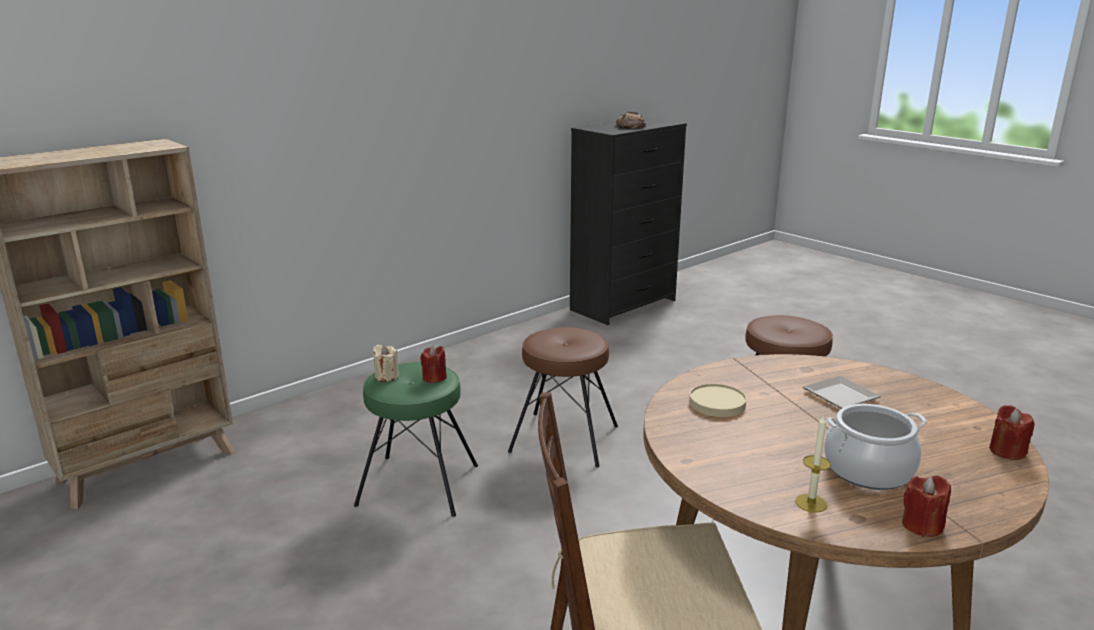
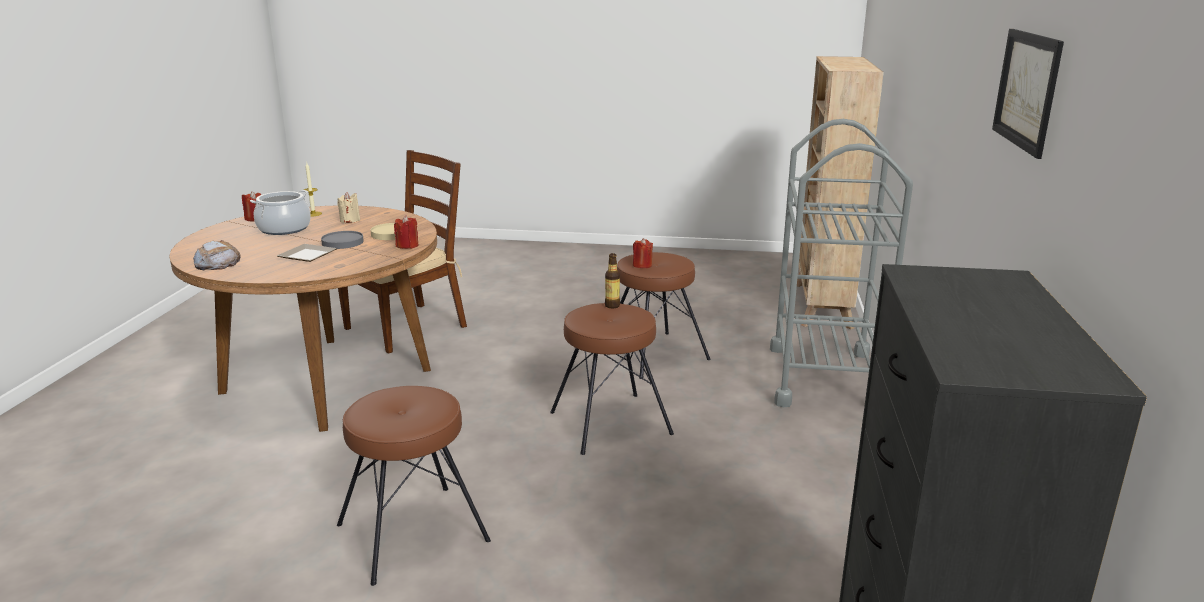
camera: 140 degrees right, 0 degrees up
green stool [354,362,478,517] -> brown stool [617,252,711,379]
beige candle [373,345,399,382] -> beige candle moved to [338,192,360,223]
bread [616,112,646,129] -> bread moved to [193,240,241,270]
red candle [989,405,1035,460] -> red candle moved to [394,215,419,249]
none -> grey plate [321,231,364,249]
none -> bottle [605,253,620,308]
none -> grey cart [770,119,913,407]
none -> picture [992,29,1064,159]

